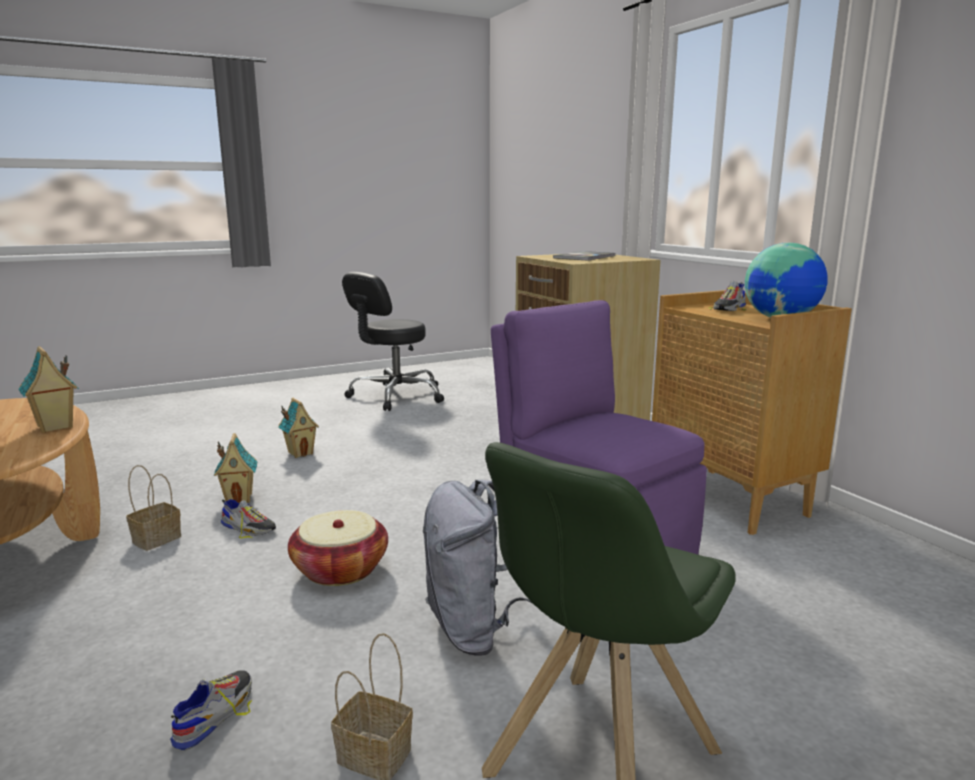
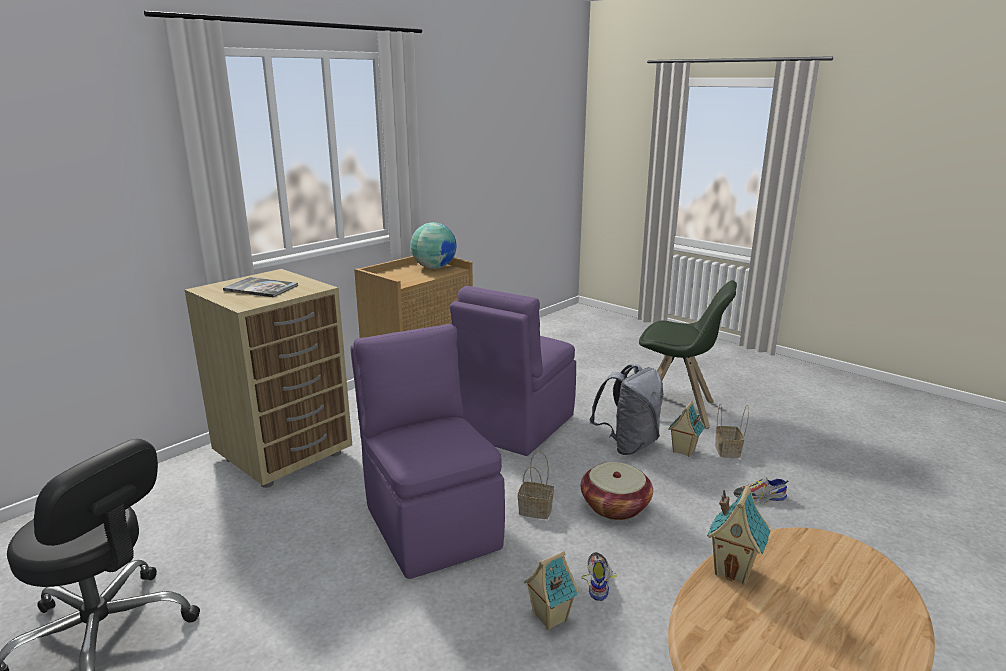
camera: 110 degrees left, 5 degrees up
basket [126,465,181,551] -> basket moved to [518,451,554,519]
toy house [278,397,319,458] -> toy house moved to [668,401,705,457]
shoe [709,281,746,311] -> none
none -> purple chair [350,324,505,579]

